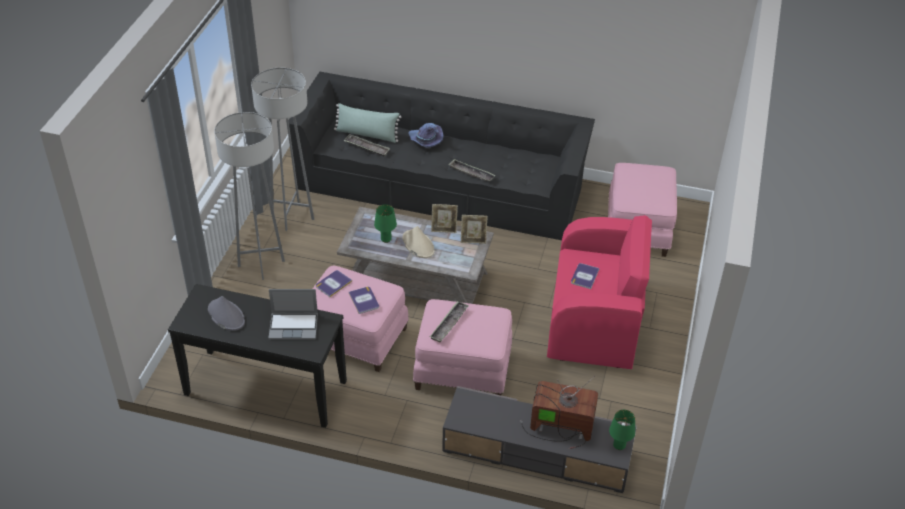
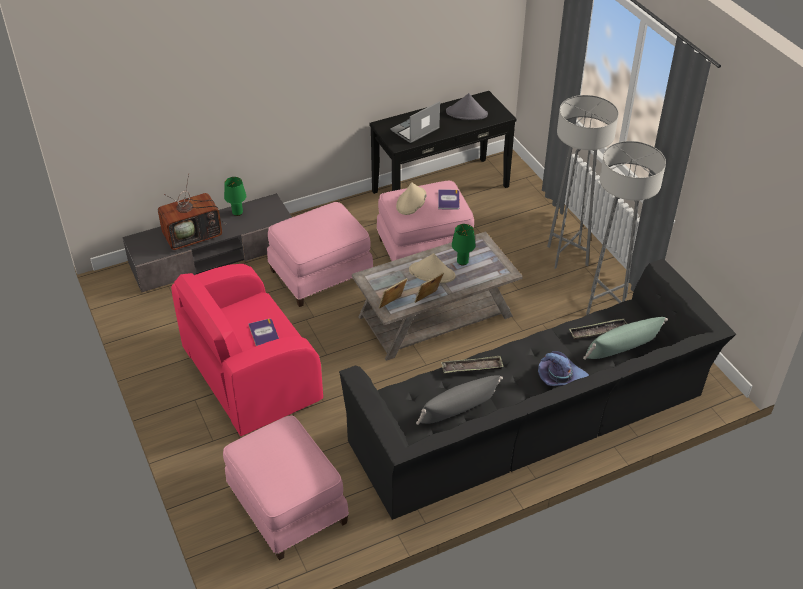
camera: 140 degrees right, 0 degrees up
book [348,287,379,314] -> beige hat [396,182,426,215]
tray [430,301,469,342] -> none
green table lamp [609,410,635,450] -> green table lamp moved to [224,177,246,216]
none -> grey pillow [416,375,503,425]

